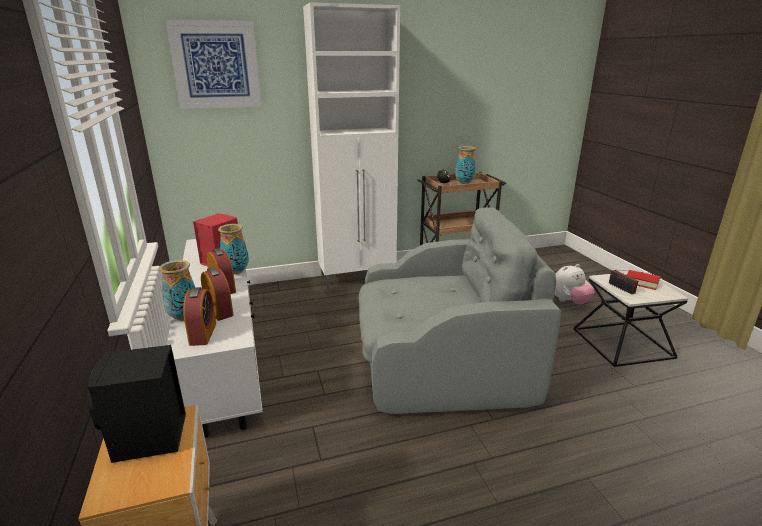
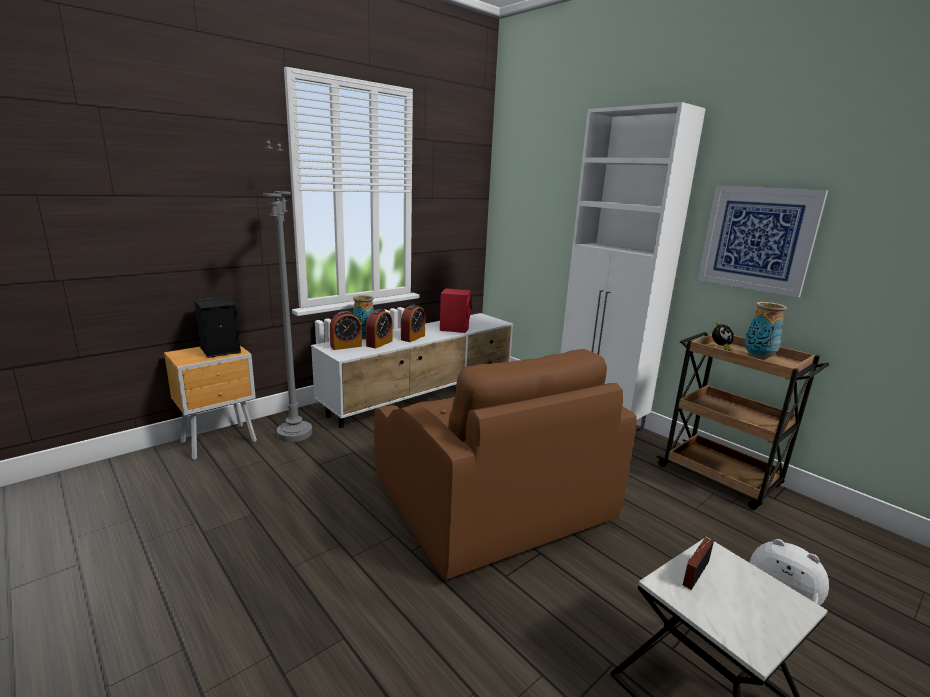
camera: 65 degrees right, 5 degrees down
picture [165,19,262,109] -> picture moved to [698,185,828,298]
vase [218,224,249,274] -> none
grey armchair [359,208,561,414] -> brown armchair [374,349,637,580]
book [627,270,660,290] -> none
none -> grey floor lamp [263,139,312,442]

